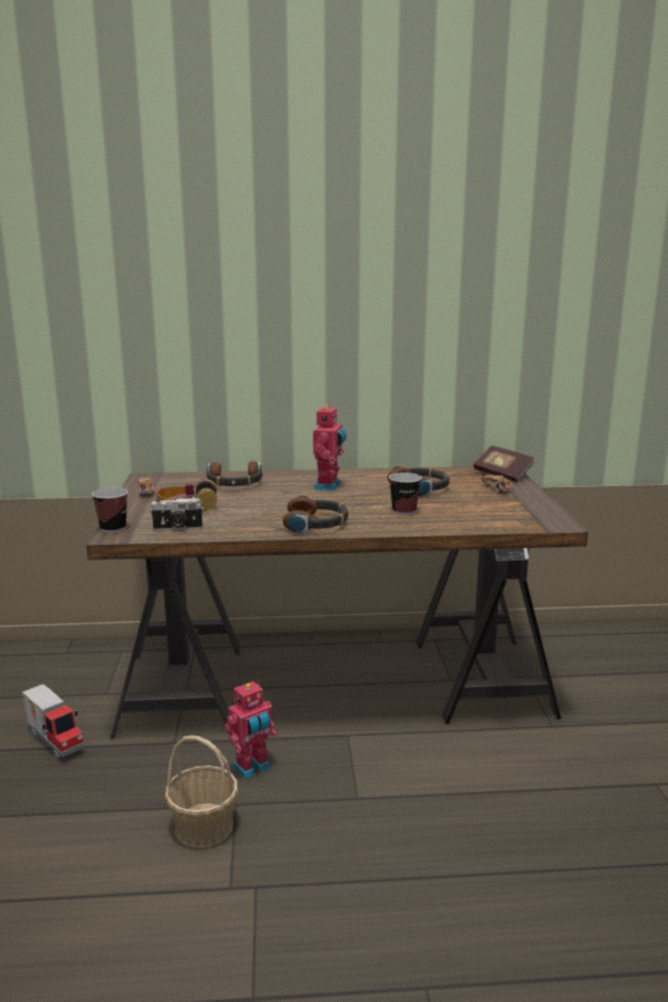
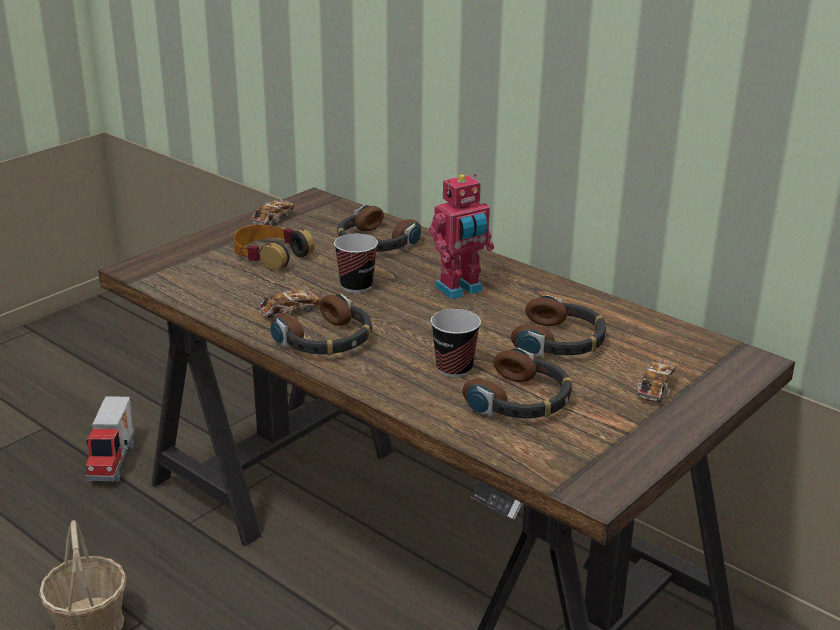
camera: 45 degrees right, 10 degrees up
cup [92,487,128,533] -> cup moved to [334,234,378,293]
camera [150,498,204,531] -> none
toy robot [225,681,277,779] -> none
book [474,446,534,482] -> none
none -> toy car [257,290,320,319]
none -> headphones [462,348,572,418]

